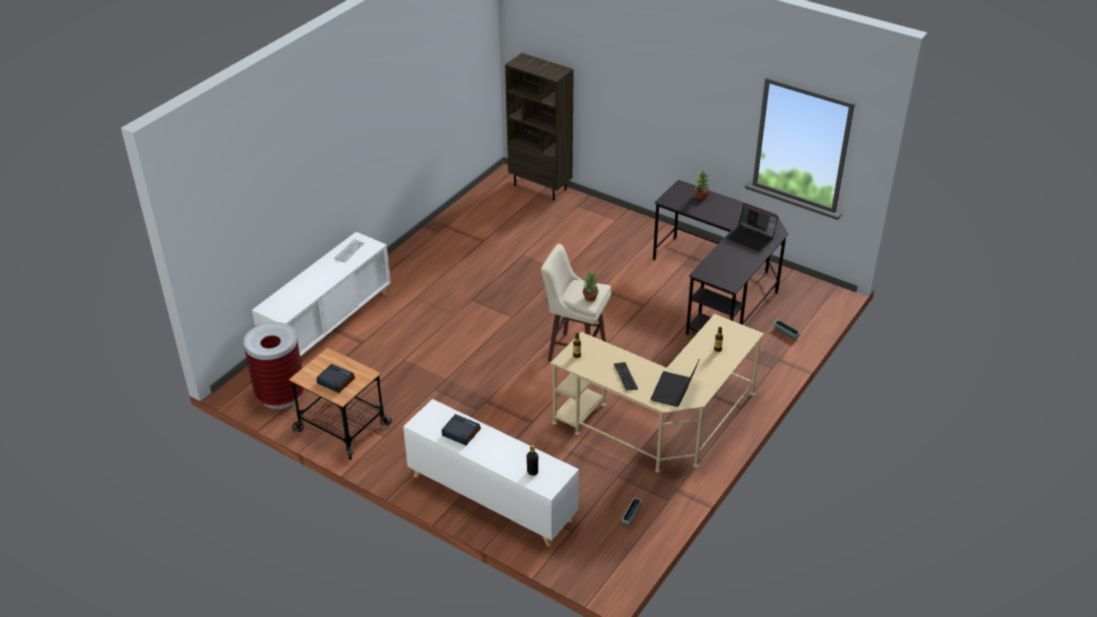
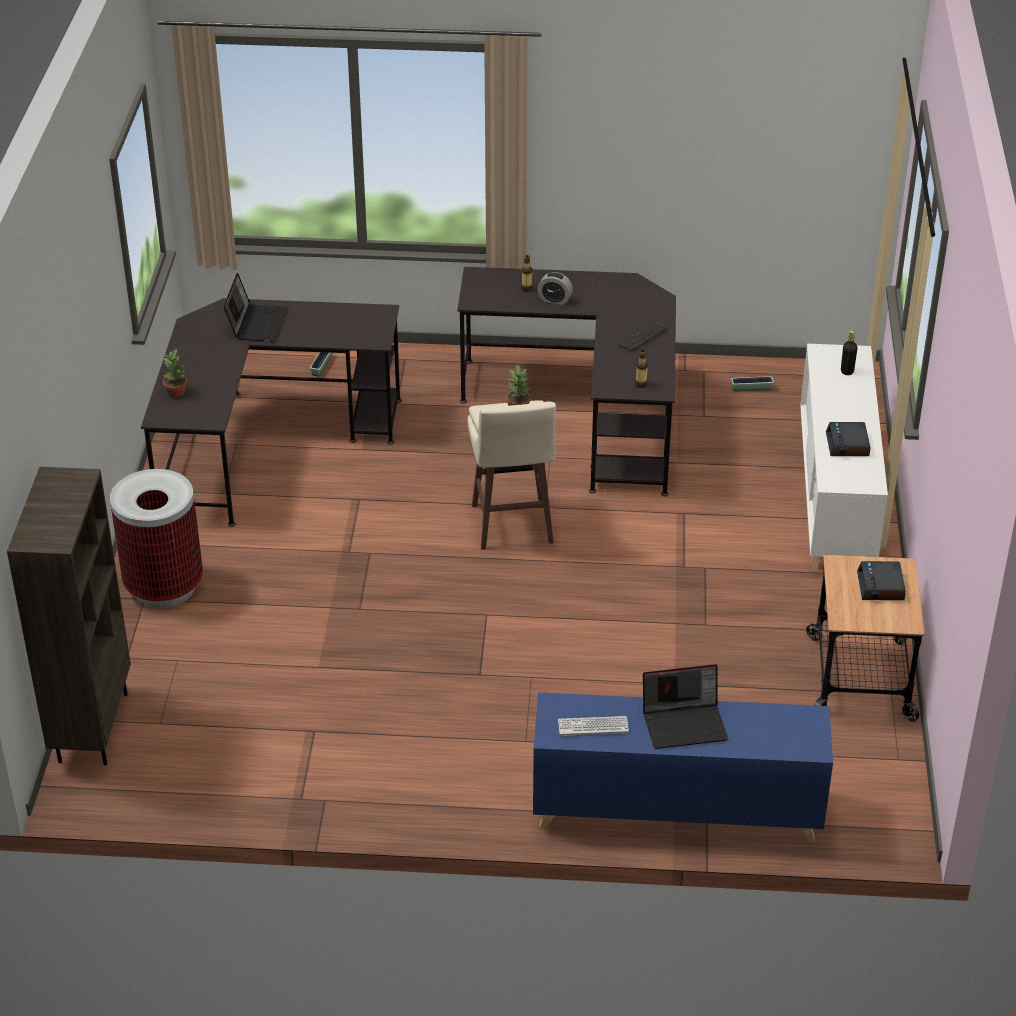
camera: 120 degrees left, 0 degrees up
trash can [243,322,304,409] -> trash can moved to [110,469,203,608]
white cabinet [252,232,391,357] -> blue cabinet [533,692,833,842]
beige desk [550,314,764,473] -> black desk [457,267,676,496]
laptop [650,360,699,407] -> laptop moved to [643,664,728,749]
none -> alarm clock [538,272,573,305]

